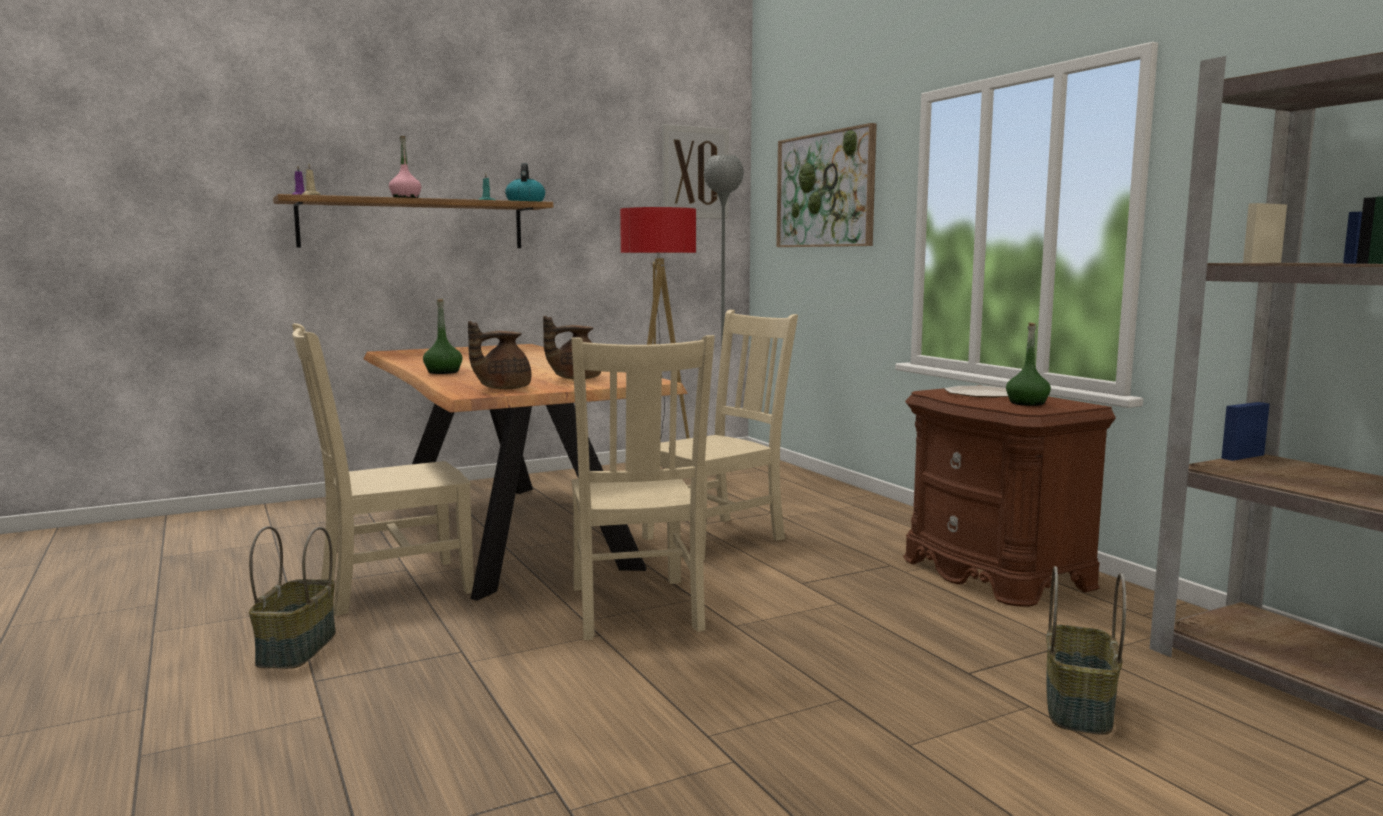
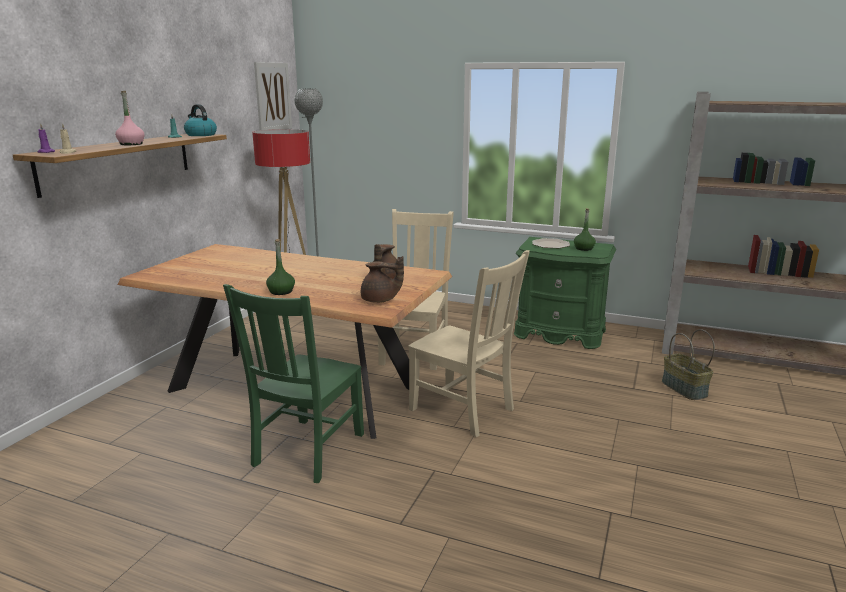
camera: 40 degrees left, 10 degrees up
basket [249,526,336,669] -> none
beige chair [292,323,474,616] -> green chair [223,284,364,483]
brown teapot [468,321,531,389] -> brown teapot turned 90 degrees counterclockwise [361,256,404,303]
picture [776,123,877,247] -> none
brown nightstand [903,385,1116,607] -> green nightstand [513,237,616,349]

